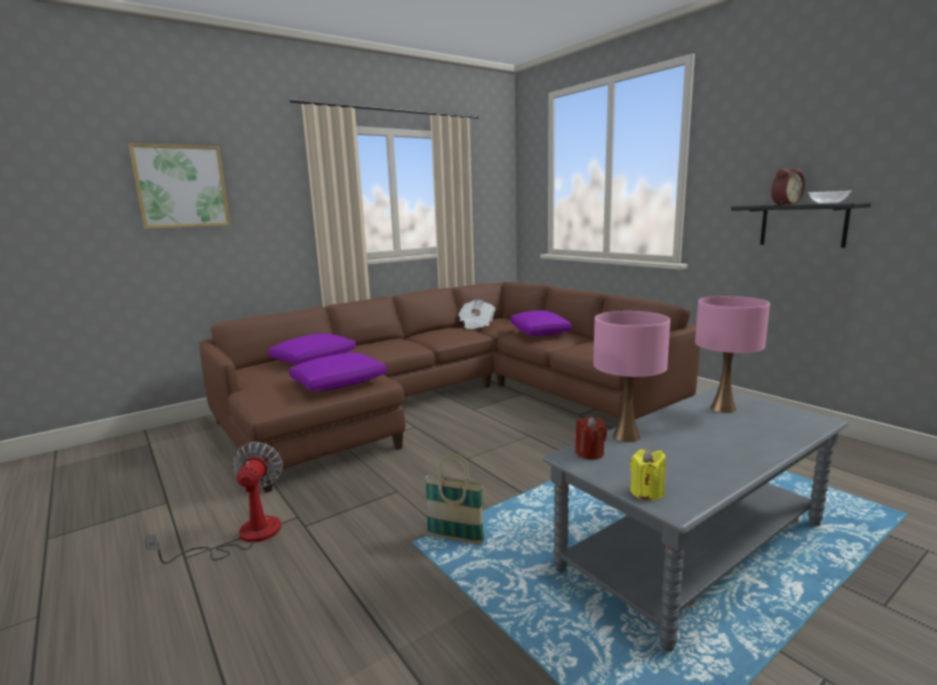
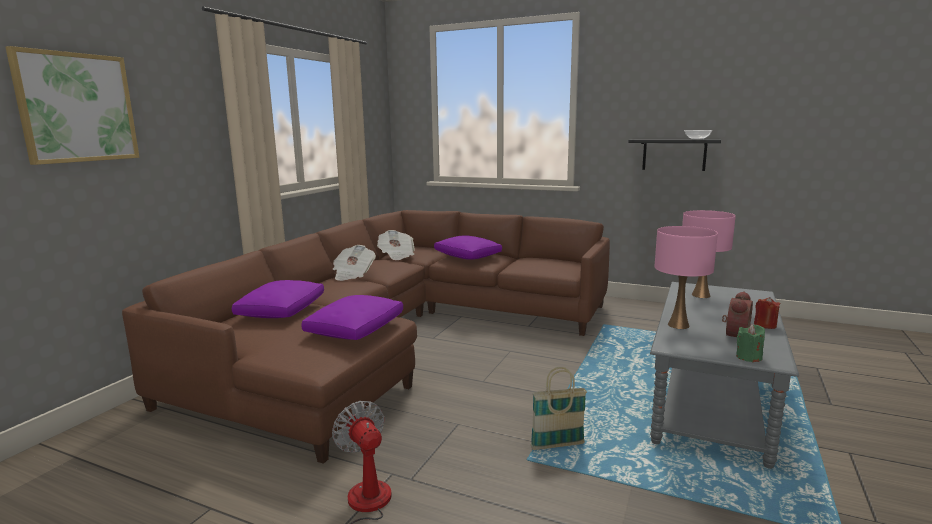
camera: 30 degrees left, 0 degrees up
red candle [575,416,607,459] -> red candle moved to [754,297,781,329]
yellow candle [630,448,666,500] -> green candle [736,324,765,362]
alarm clock [771,168,805,205] -> alarm clock moved to [722,291,753,337]
none -> newspaper [333,245,376,281]

